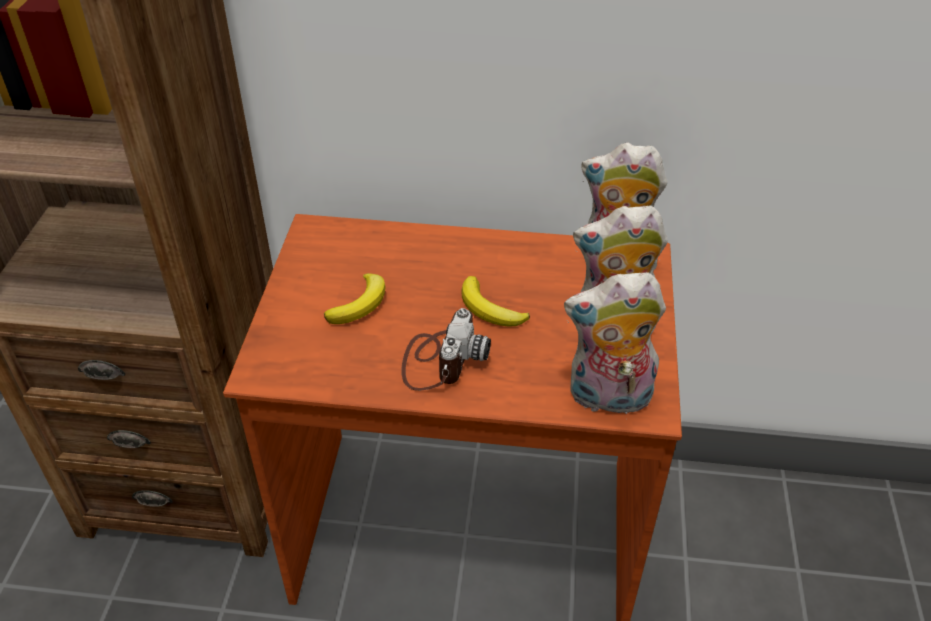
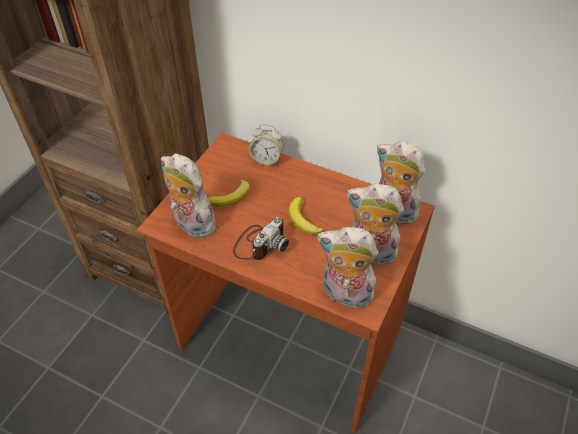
camera: 20 degrees right, 5 degrees up
none -> plush toy [161,153,221,238]
none -> alarm clock [249,124,283,165]

